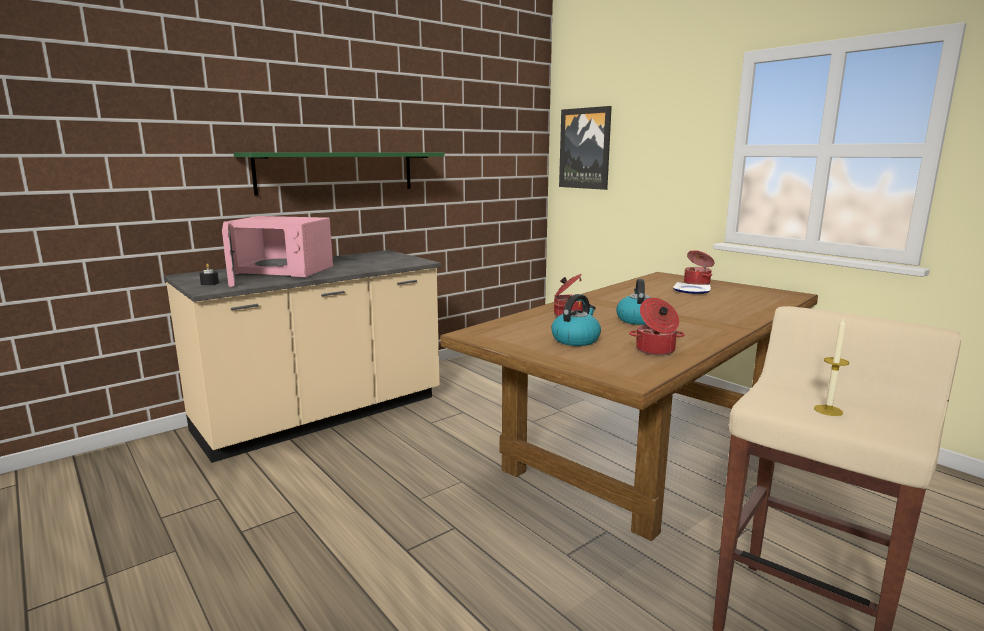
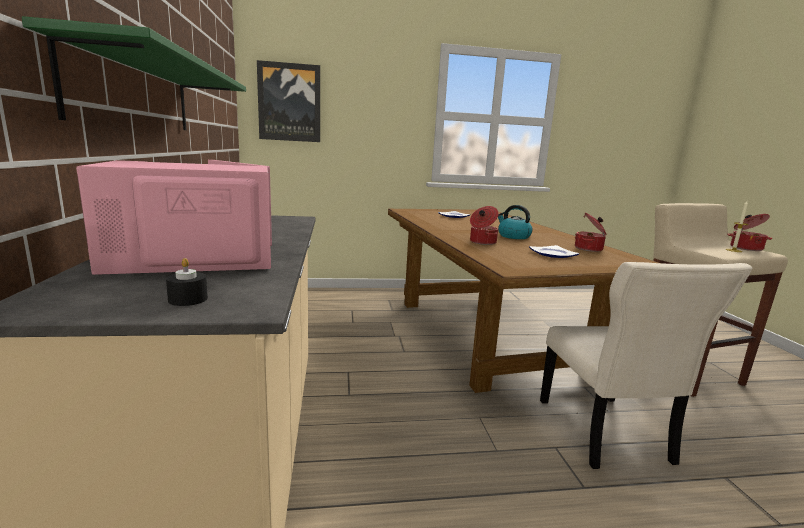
camera: 60 degrees left, 0 degrees up
pink microwave [222,216,333,287] -> pink microwave turned 150 degrees counterclockwise [76,160,272,275]
kettle [551,294,601,346] -> plate [529,245,579,258]
cooking pot [684,250,715,285] -> cooking pot moved to [727,214,772,251]
none -> beige chair [540,262,753,469]

